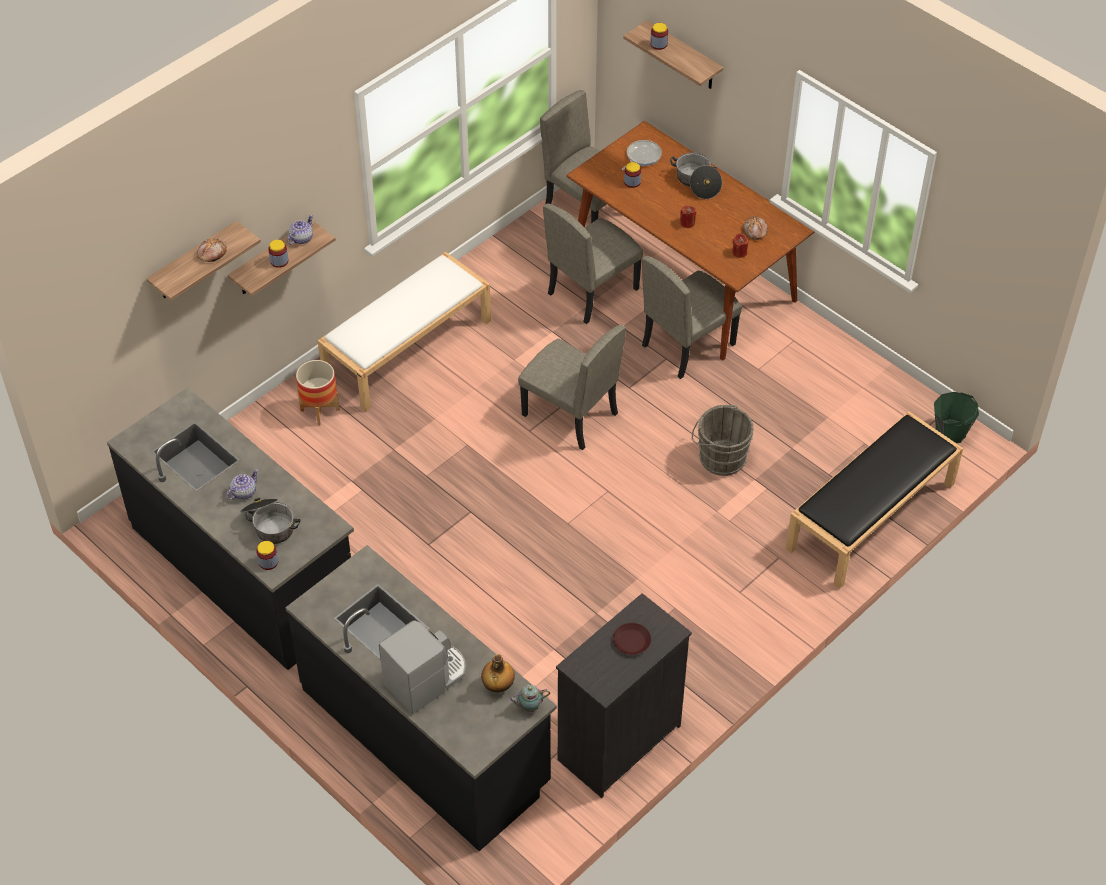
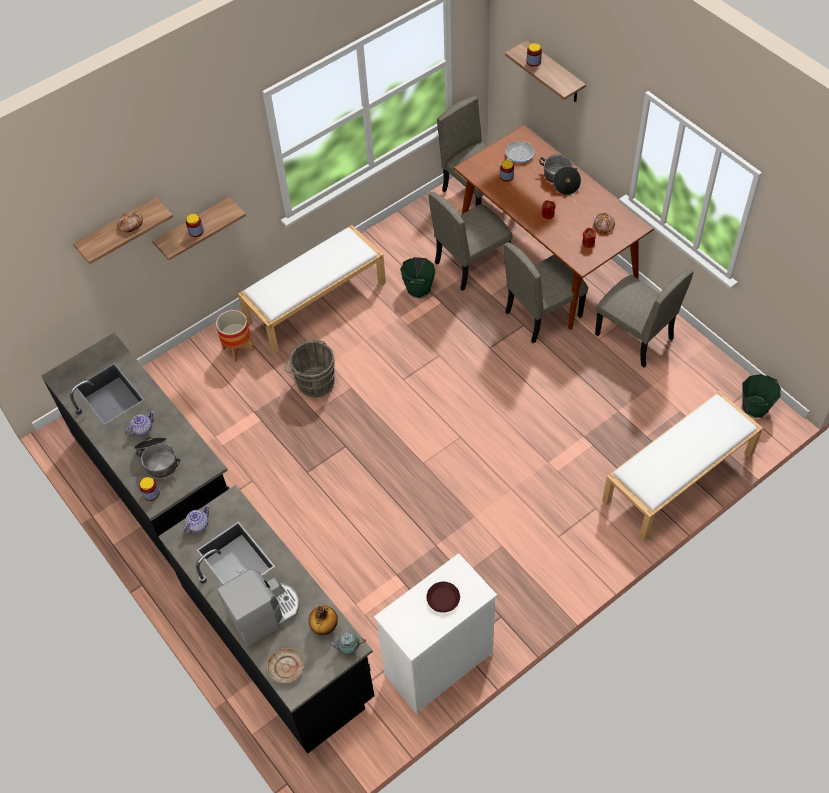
camera: 10 degrees right, 5 degrees up
teapot [287,215,313,245] -> teapot moved to [182,505,210,534]
beige chair [518,324,626,450] -> beige chair moved to [595,269,694,367]
black dresser [556,593,692,798] -> white dresser [374,553,497,715]
grey bucket [692,405,754,476] -> grey bucket moved to [285,340,335,397]
black bench [786,411,963,589] -> white bench [602,391,763,541]
none -> beige plate [267,648,304,684]
none -> green bucket [400,257,435,298]

